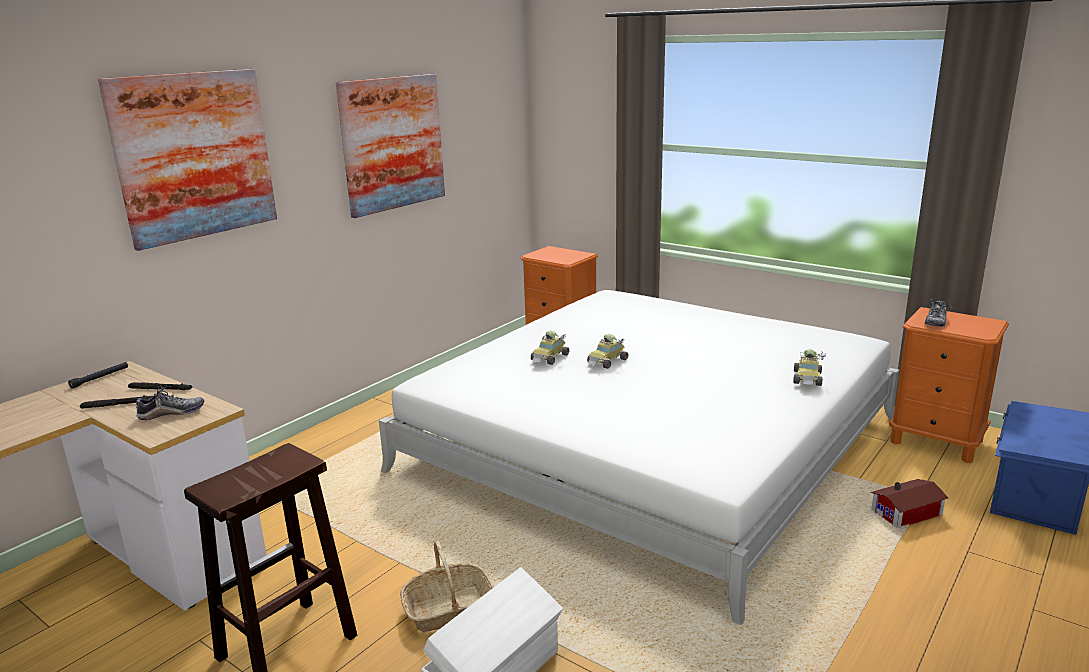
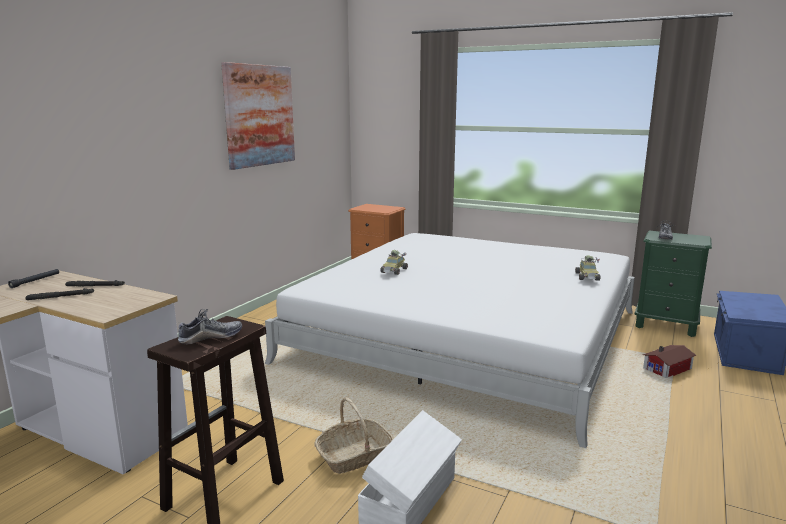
camera: 10 degrees left, 5 degrees down
picture [98,69,277,251] -> none
shoe [134,385,204,420] -> shoe moved to [178,309,242,344]
toy car [587,334,629,369] -> none
orange nightstand [889,307,1009,463] -> green nightstand [635,231,712,337]

